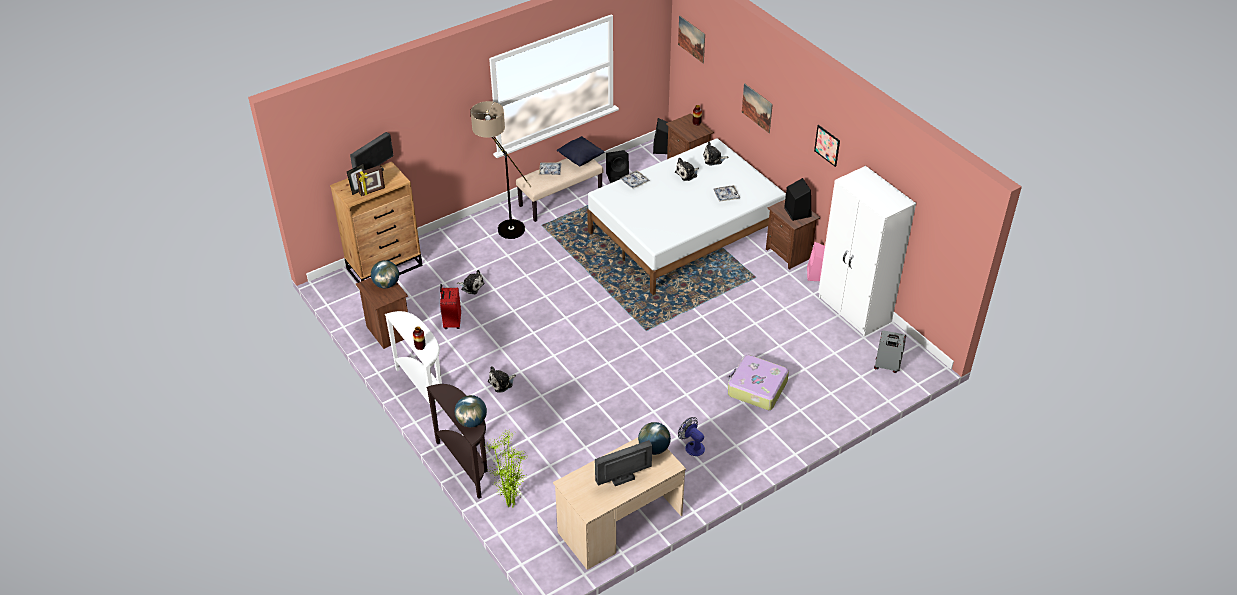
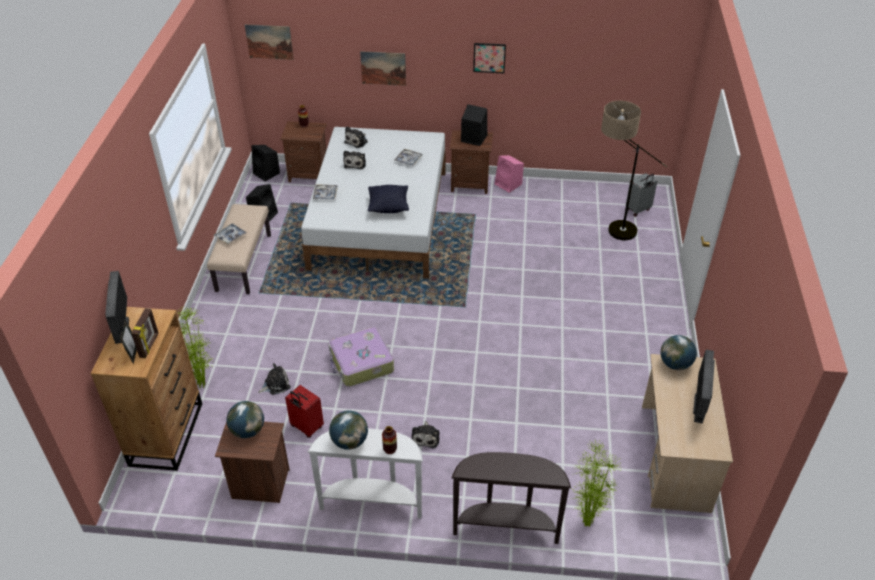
camera: 50 degrees left, 0 degrees up
globe [455,395,487,427] -> globe moved to [329,411,368,450]
floor lamp [471,101,531,239] -> floor lamp moved to [601,101,667,240]
black pillow [557,136,605,166] -> black pillow moved to [368,185,409,213]
fan [678,417,705,456] -> none
suitcase [728,355,789,410] -> suitcase moved to [328,327,394,387]
white wardrobe [818,166,916,336] -> none
none -> potted plant [177,307,213,388]

